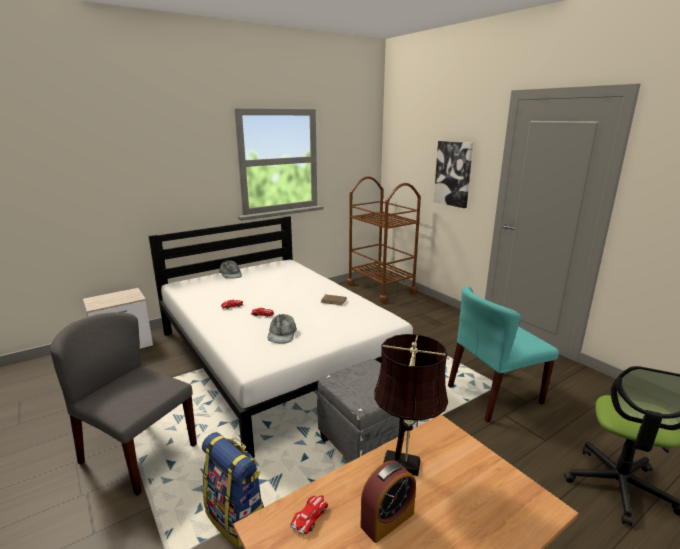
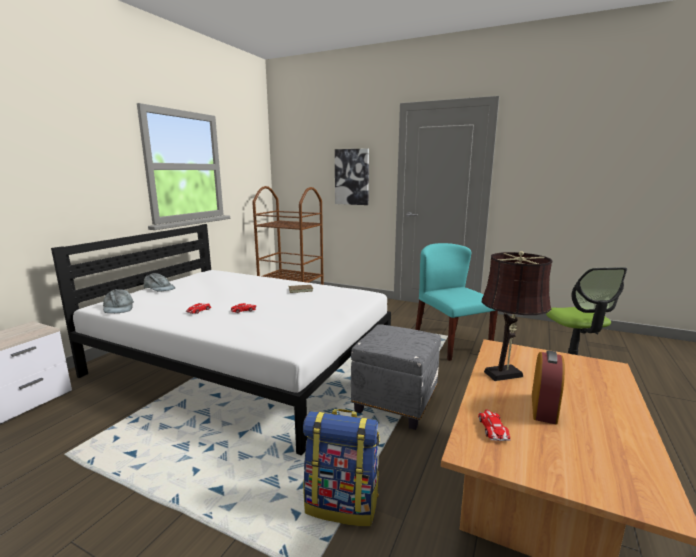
camera: 30 degrees left, 5 degrees down
grey chair [50,312,197,496] -> none
grey cap [268,314,297,344] -> grey cap moved to [103,289,134,313]
turquoise chair [448,286,559,422] -> turquoise chair turned 120 degrees clockwise [415,243,498,361]

